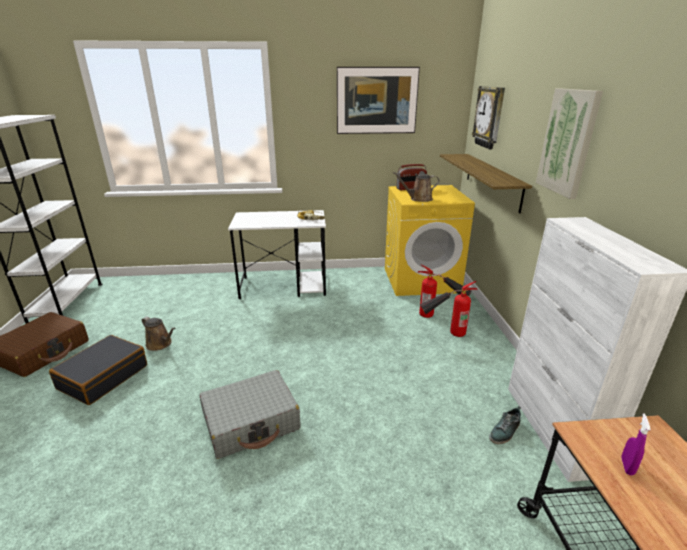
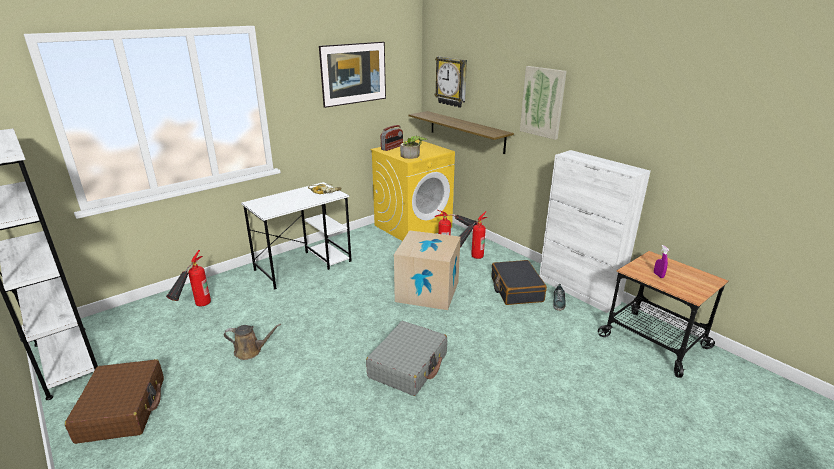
camera: 35 degrees left, 0 degrees up
black suitcase [49,335,147,405] -> black suitcase moved to [491,260,547,305]
brown watering can [393,172,439,202] -> potted plant [400,135,428,159]
none -> fire extinguisher [166,250,211,306]
none -> cardboard box [394,230,461,310]

